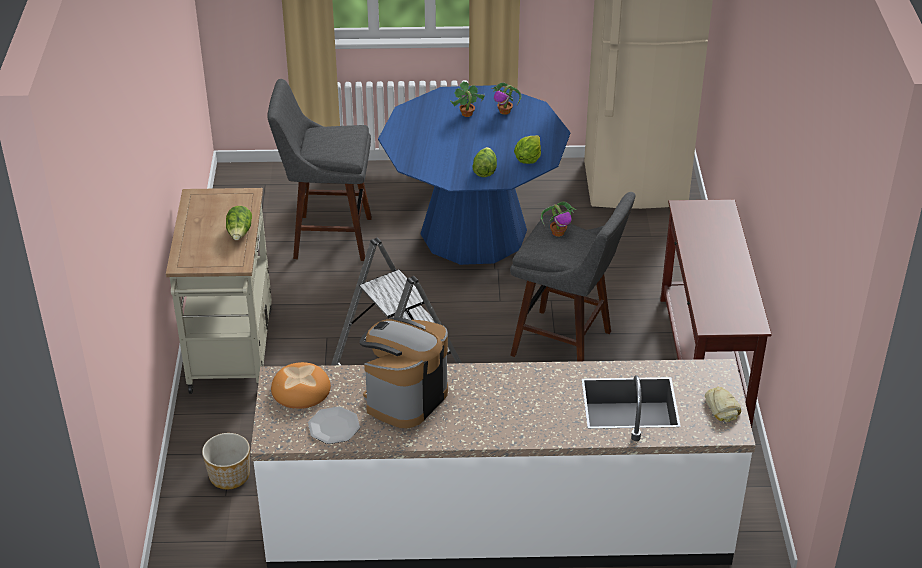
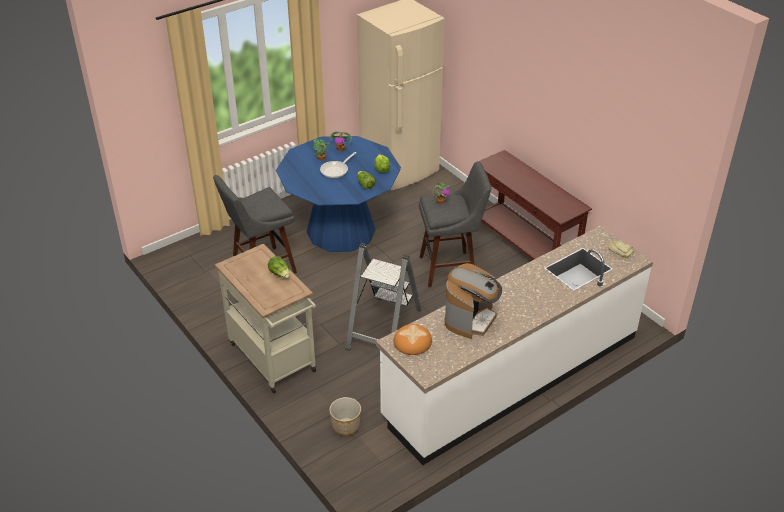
camera: 35 degrees left, 0 degrees up
plate [308,407,360,444] -> none
coffee machine [359,317,448,428] -> coffee machine turned 150 degrees counterclockwise [445,263,502,339]
none -> frying pan [320,152,356,178]

